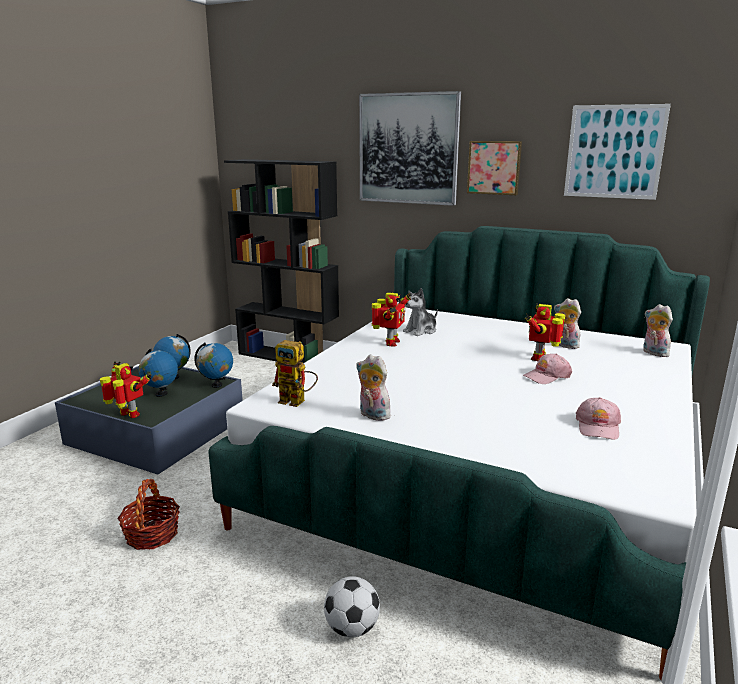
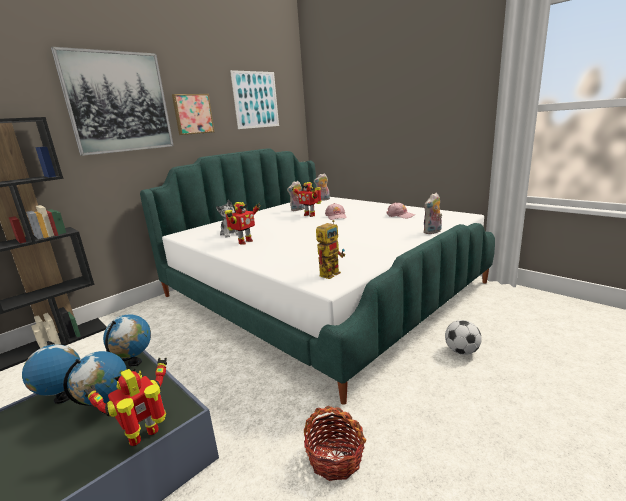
camera: 70 degrees left, 0 degrees up
plush toy [356,354,391,421] -> plush toy moved to [424,193,442,234]
toy robot [372,292,411,346] -> toy robot turned 90 degrees clockwise [225,202,261,245]

